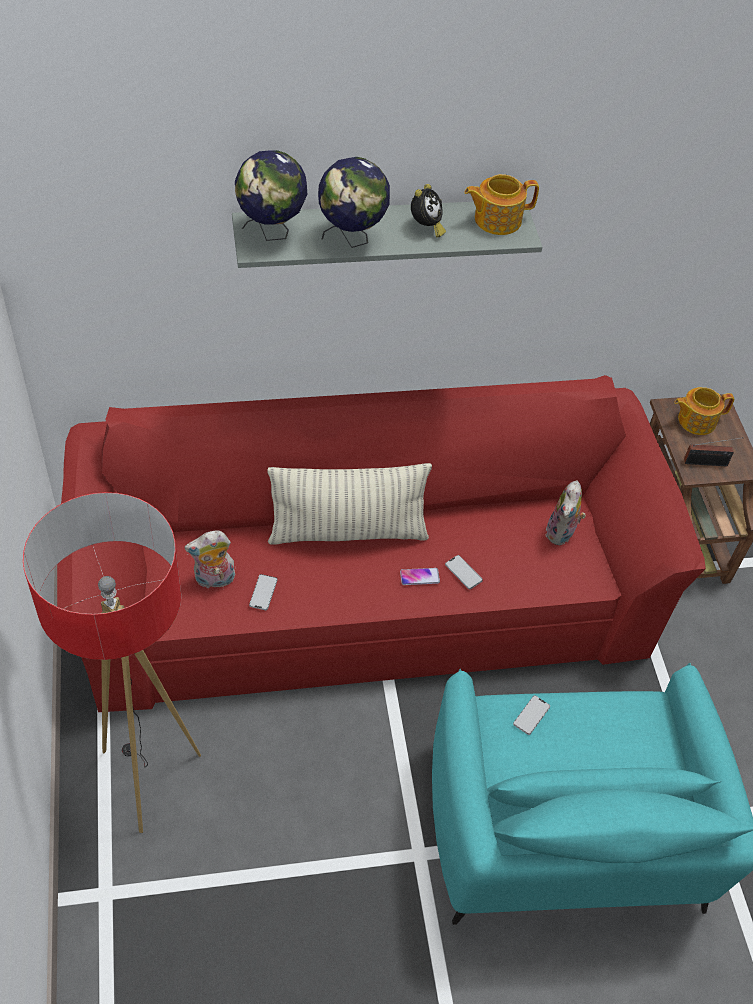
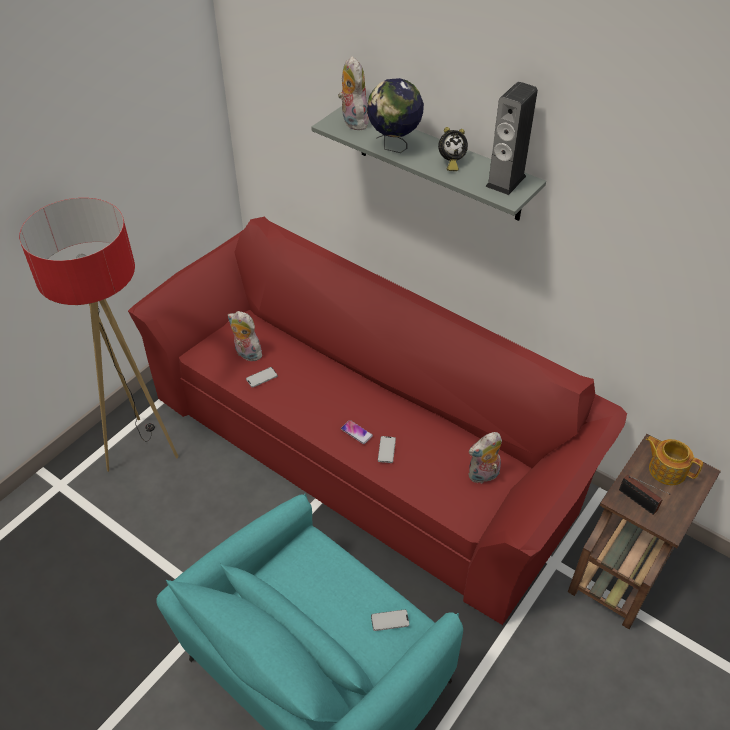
camera: 50 degrees right, 5 degrees down
globe [235,150,307,241] -> plush toy [338,56,369,130]
pillow [267,463,432,544] -> none
teapot [464,174,539,235] -> speaker [485,82,538,195]
phone [513,695,550,735] -> phone moved to [371,609,409,631]

